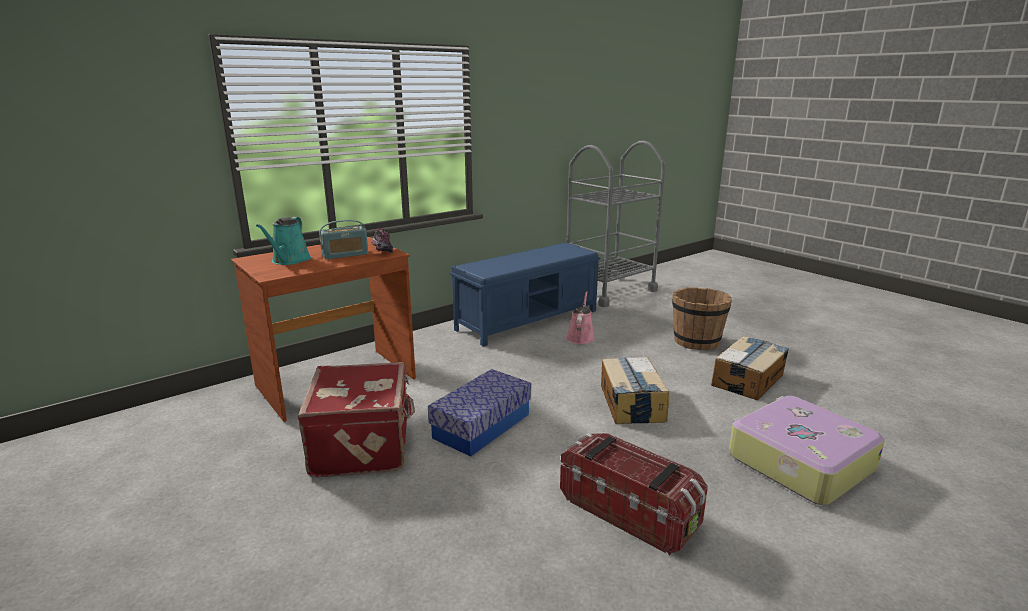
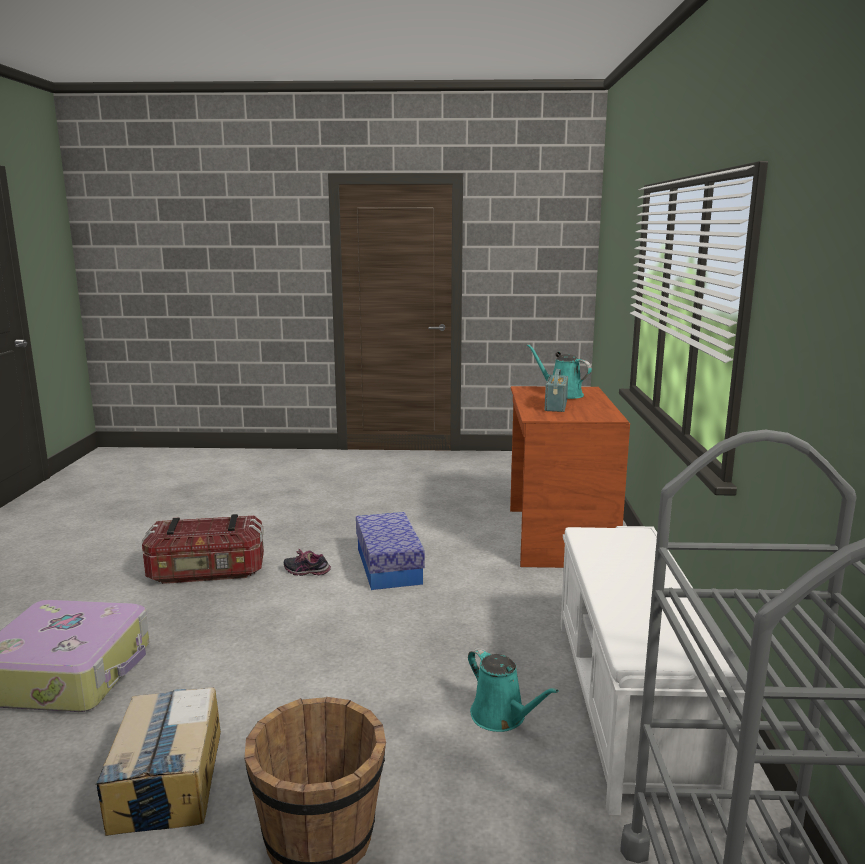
camera: 130 degrees right, 5 degrees down
red suitcase [298,362,415,477] -> none
shoe [371,228,393,253] -> shoe moved to [284,548,331,576]
blue bench [450,242,601,347] -> white bench [561,526,745,818]
pink watering can [566,291,595,344] -> turquoise watering can [468,648,559,732]
cardboard box [601,357,670,424] -> none

